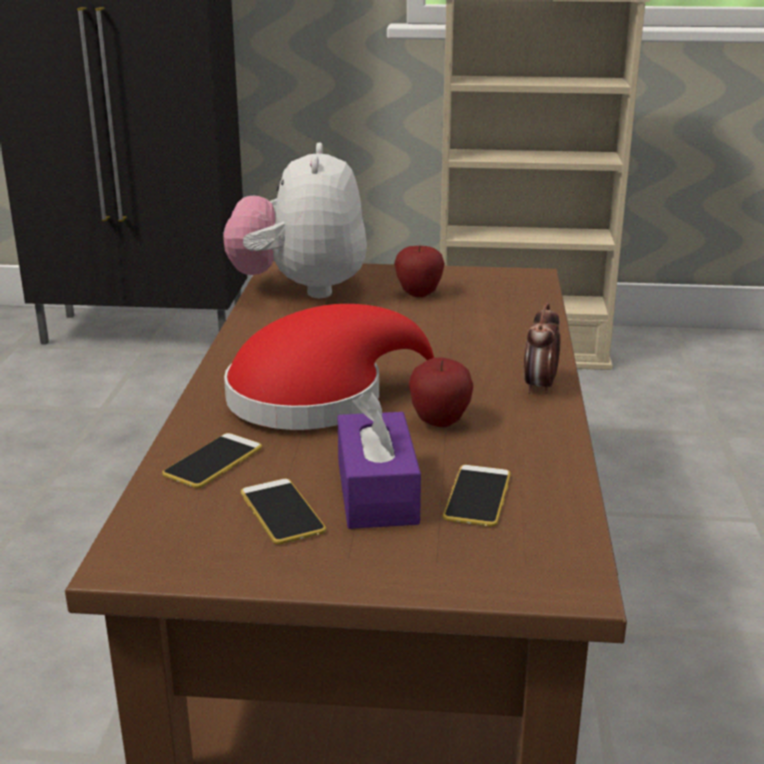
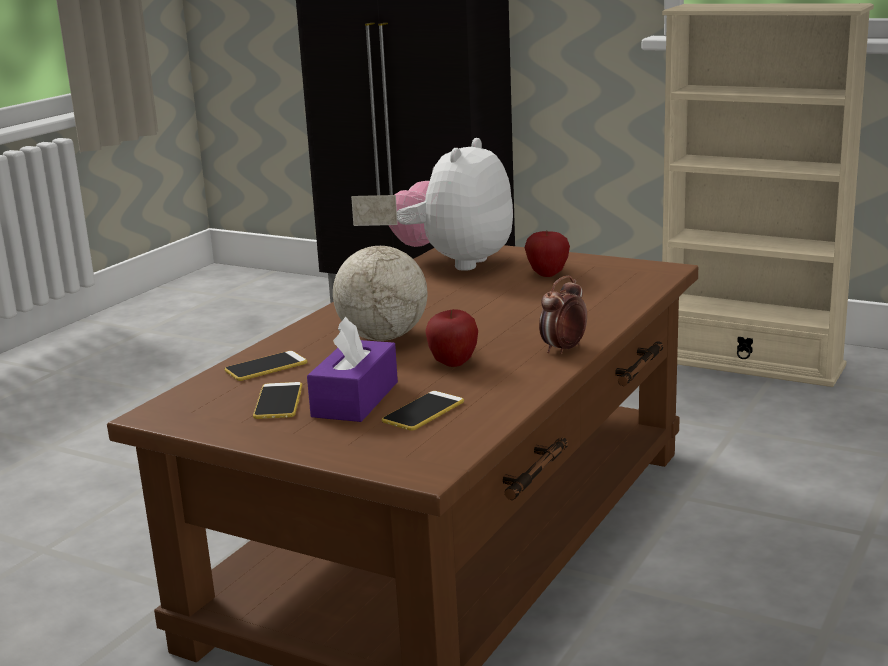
camera: 25 degrees right, 5 degrees down
red hat [224,304,434,430] -> globe [333,195,427,341]

